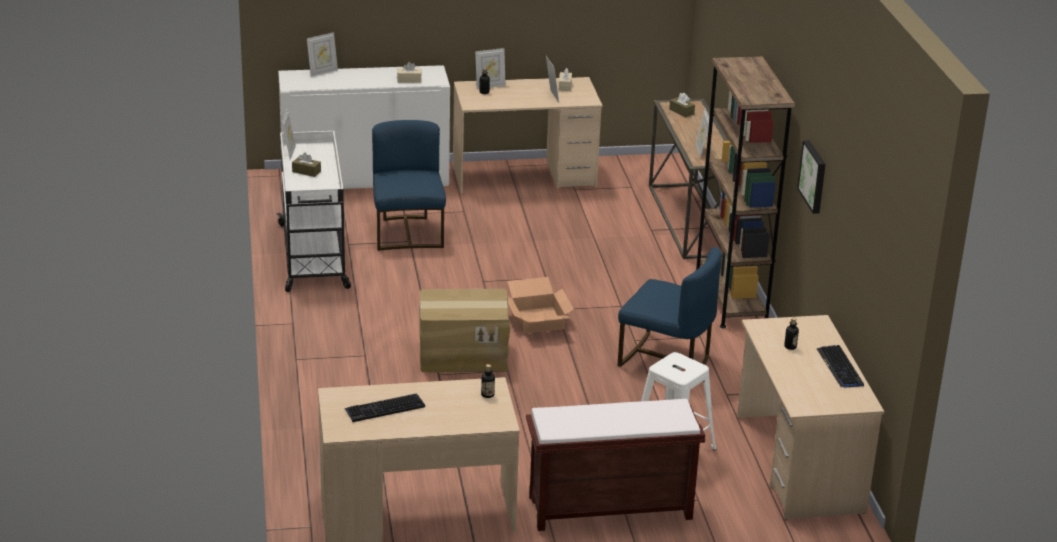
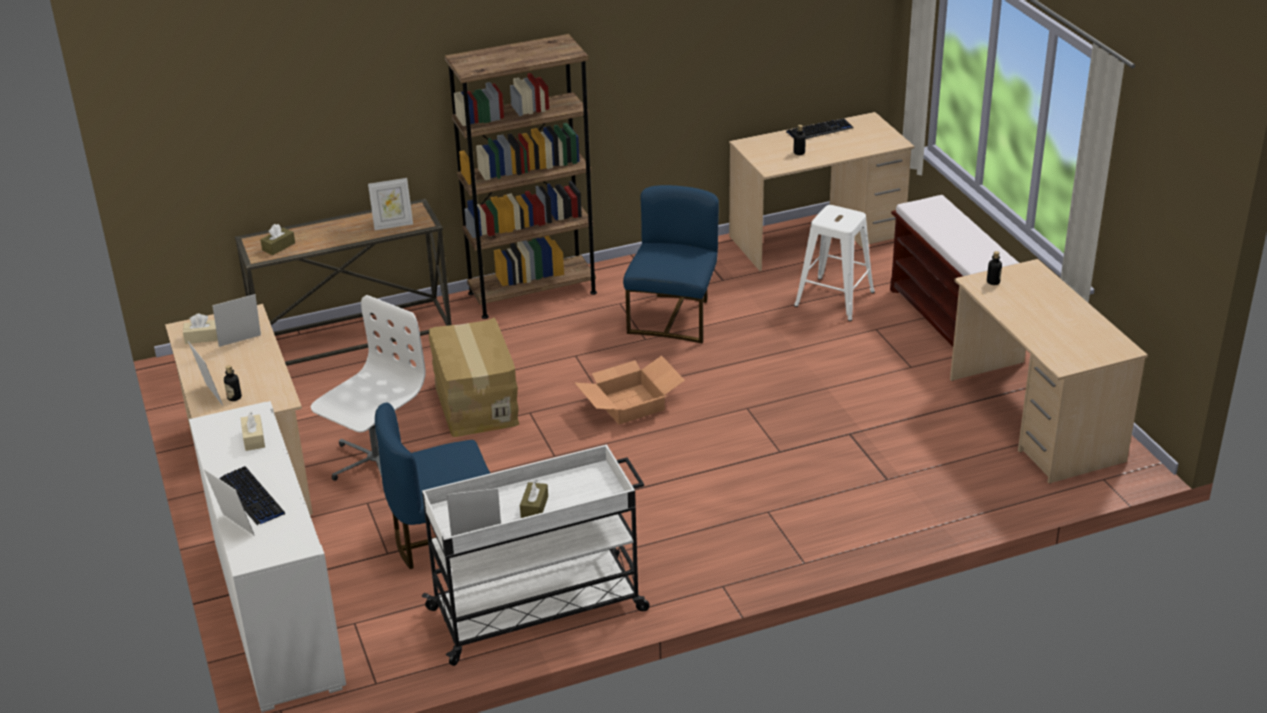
camera: 100 degrees left, 5 degrees up
keyboard [344,394,425,422] -> keyboard moved to [219,466,285,525]
cardboard box [419,289,510,373] -> cardboard box moved to [429,318,519,437]
picture [797,140,825,214] -> none
none -> white office chair [311,295,426,481]

